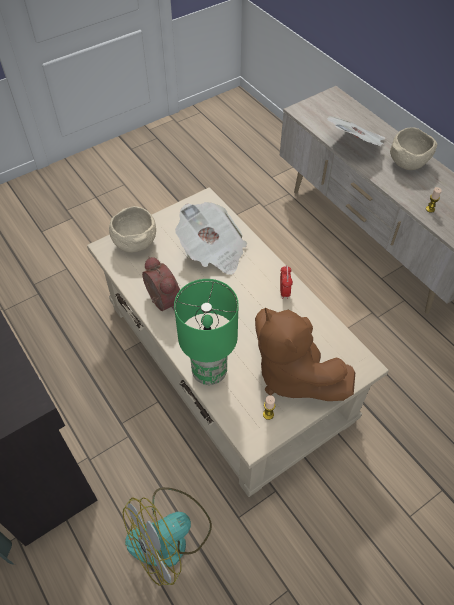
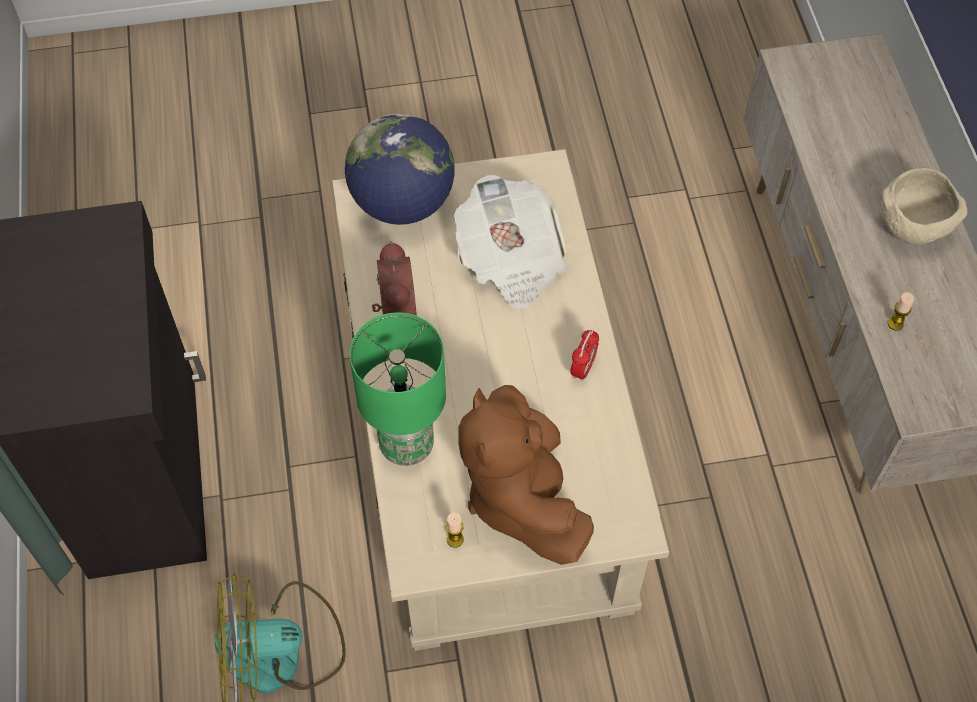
camera: 25 degrees right, 5 degrees up
beige bowl [109,206,156,253] -> globe [345,114,455,225]
newspaper [327,116,385,147] -> none

